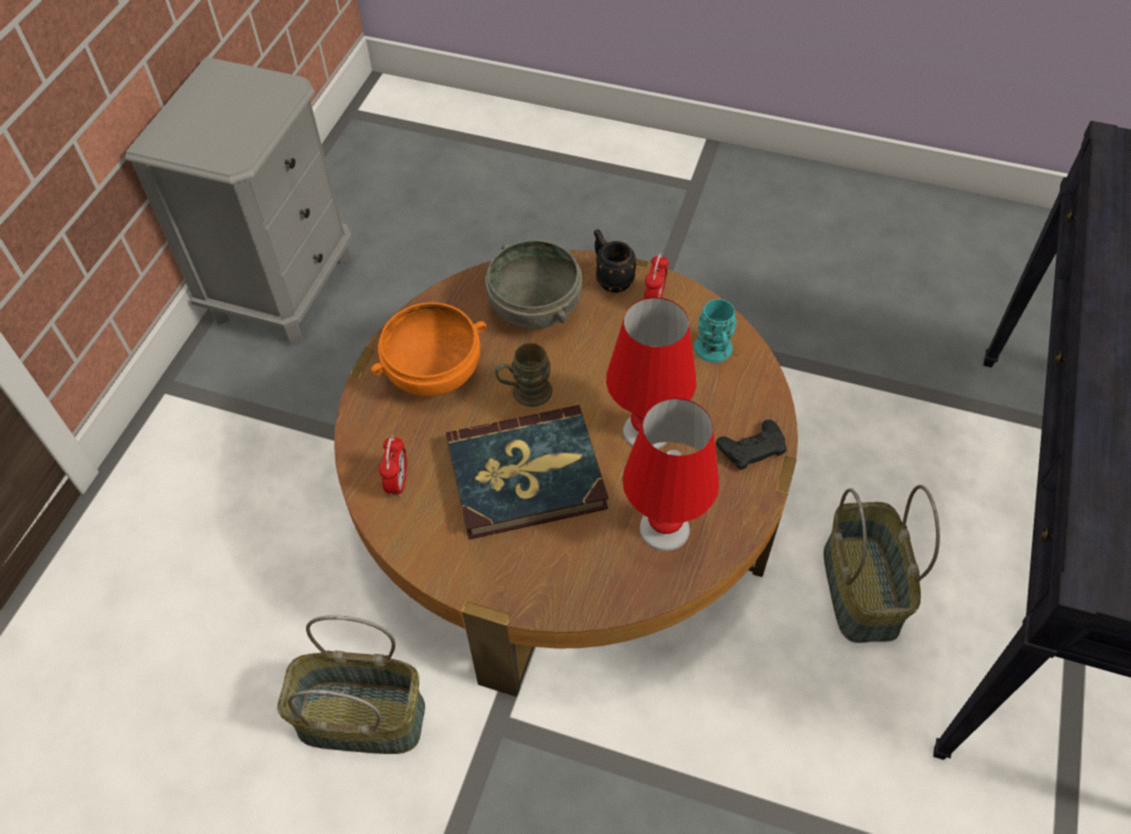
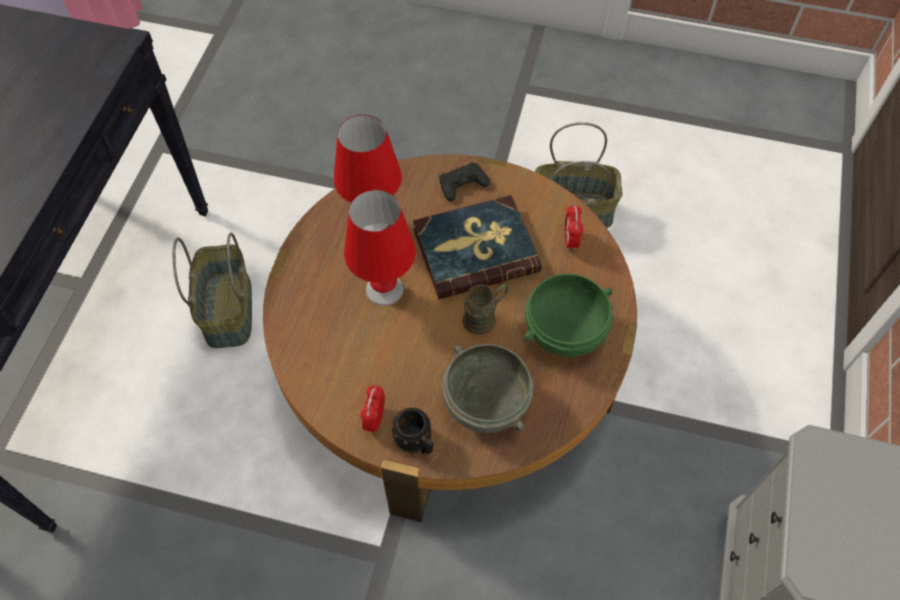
camera: 175 degrees right, 5 degrees up
orange bowl [371,302,487,396] -> green bowl [523,274,613,357]
turquoise mug [694,299,737,363] -> none
black game controller [716,420,787,470] -> black game controller moved to [439,162,490,201]

